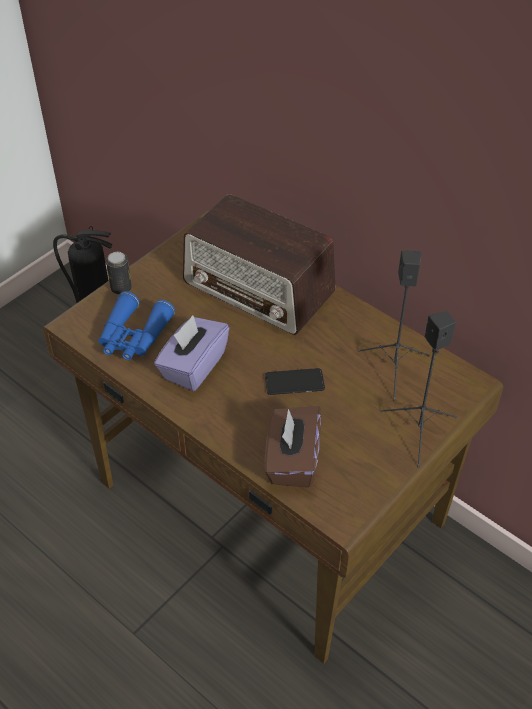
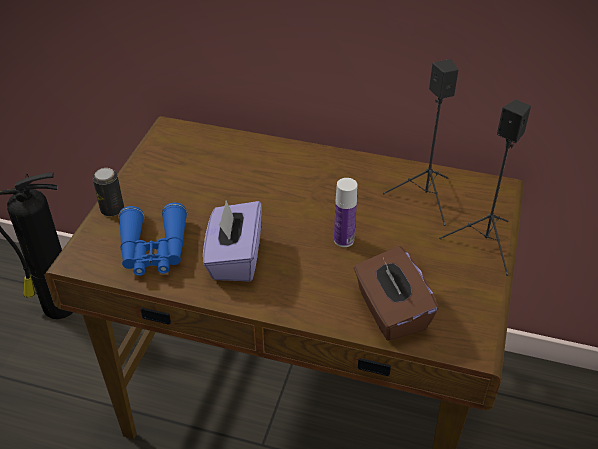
camera: 25 degrees left, 5 degrees down
radio [183,194,336,335] -> none
phone [265,368,325,395] -> bottle [334,178,357,247]

